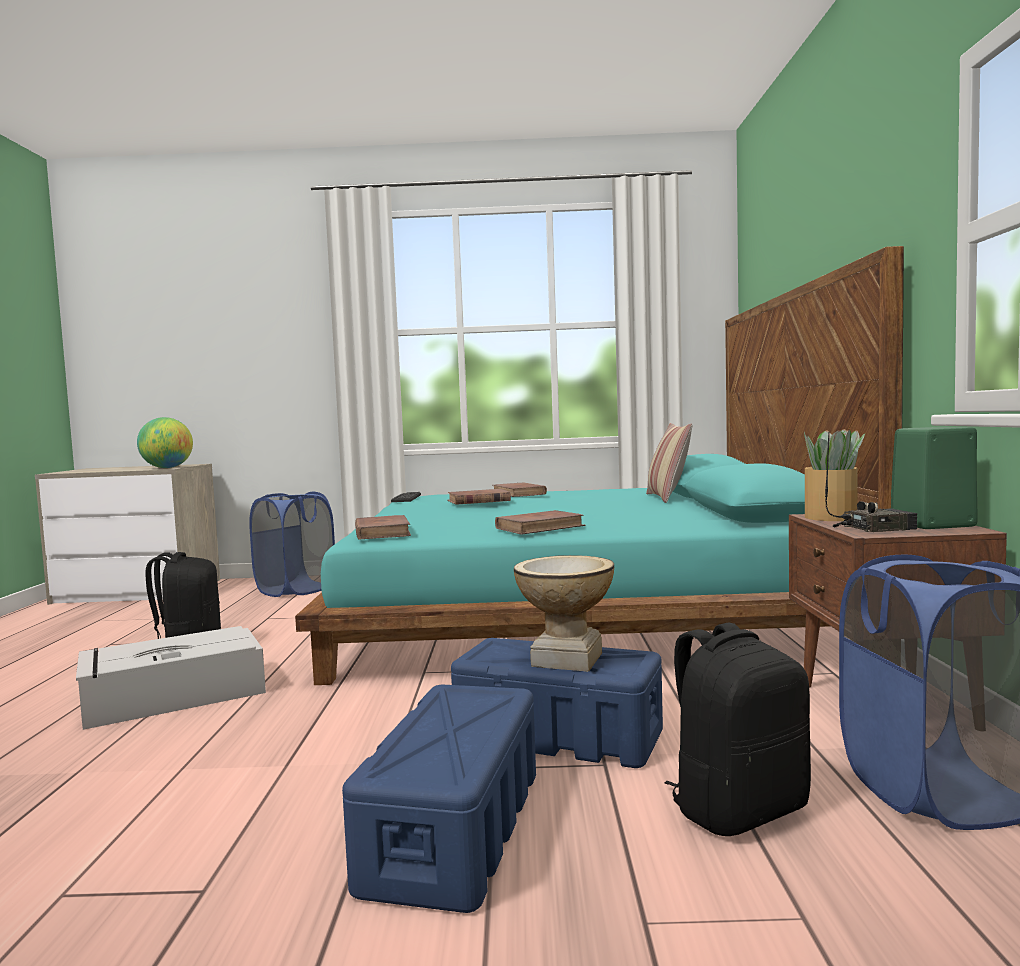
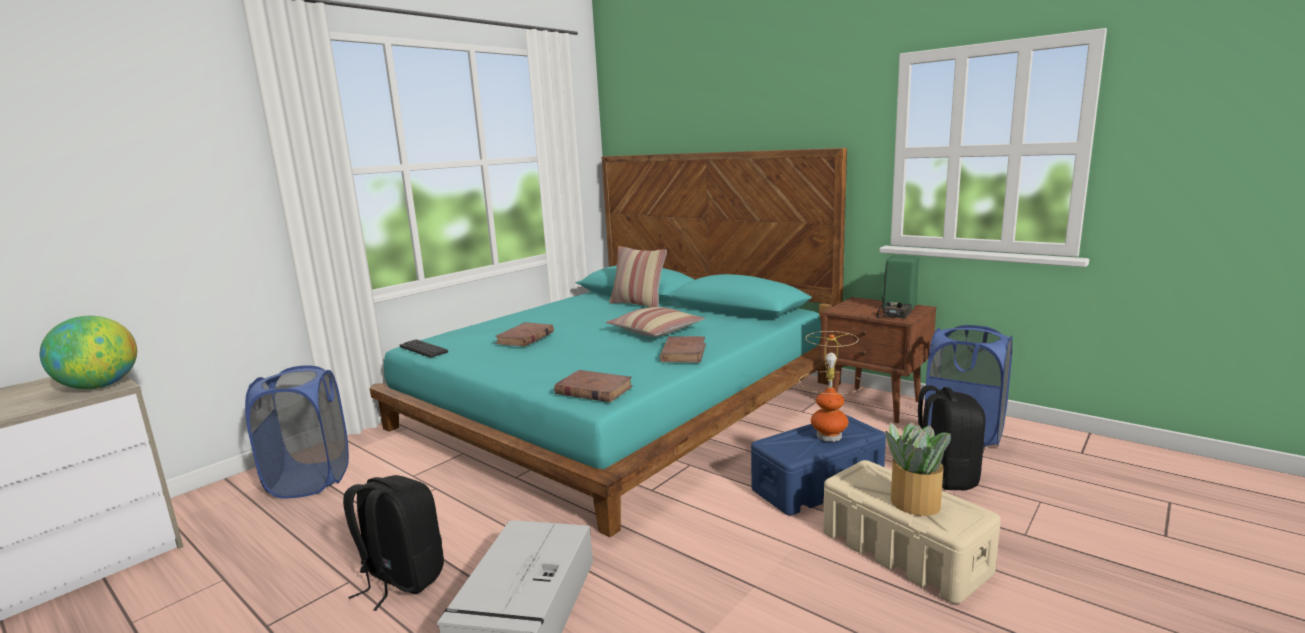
camera: 50 degrees left, 10 degrees up
blue storage box [342,685,536,913] -> beige storage box [823,460,1001,604]
brown book [493,482,547,497] -> none
vase [514,555,614,672] -> table lamp [799,331,864,442]
potted plant [804,429,865,521] -> potted plant moved to [885,422,951,516]
none -> pillow [606,307,705,337]

